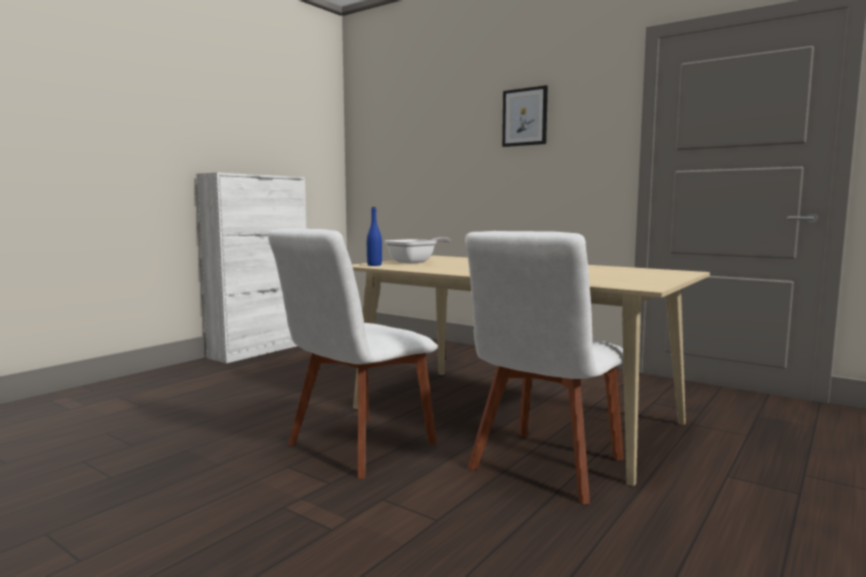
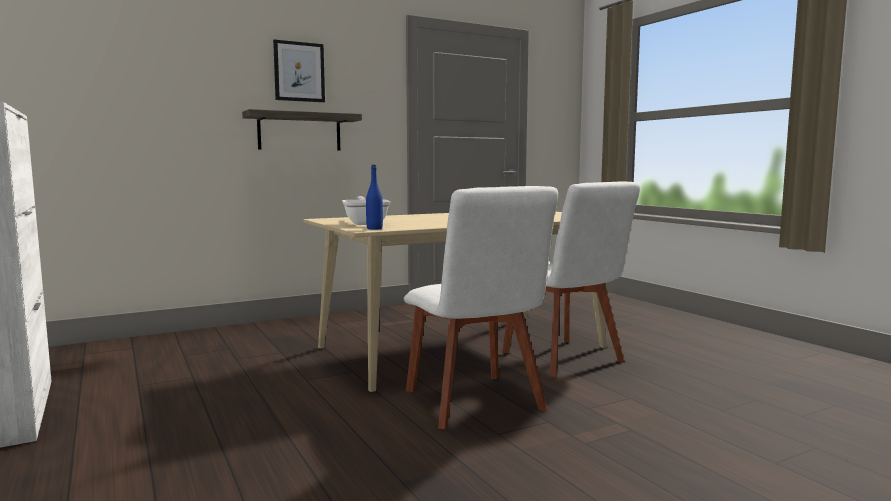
camera: 65 degrees left, 0 degrees up
none -> shelf [242,109,362,150]

